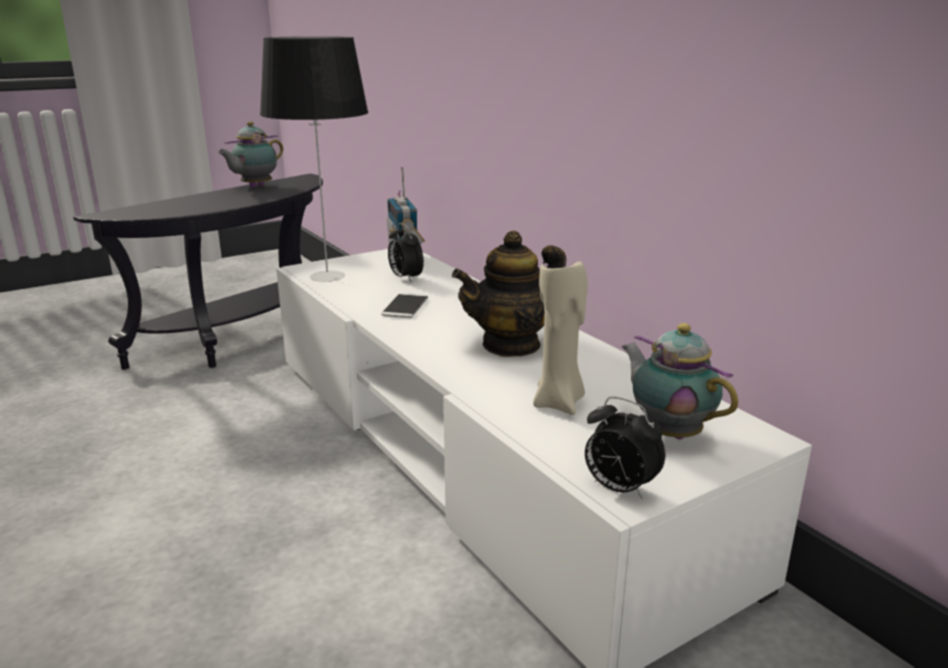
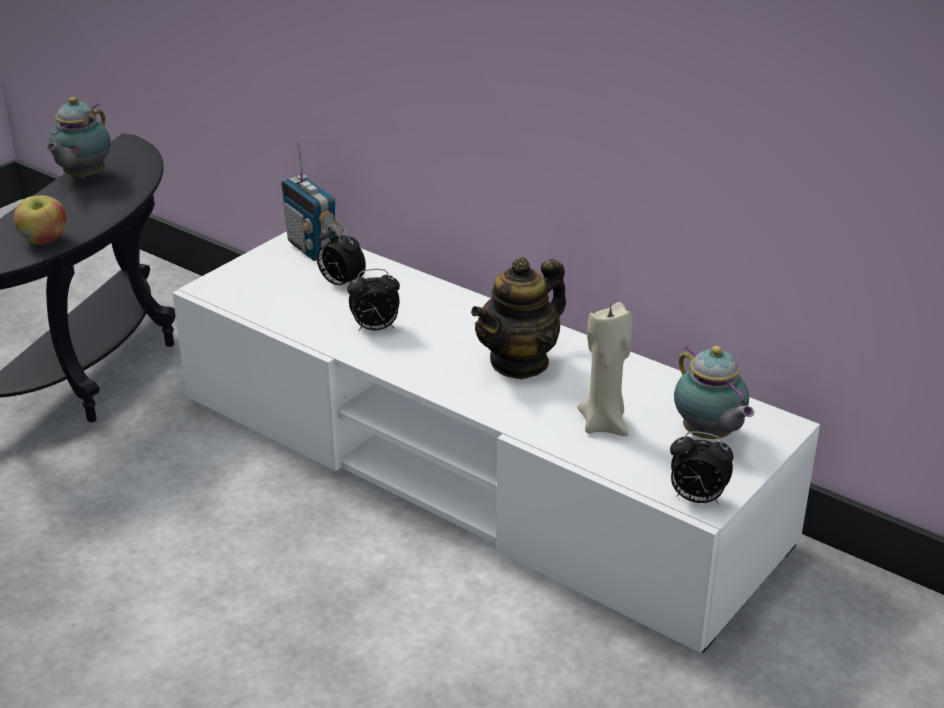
camera: 20 degrees left, 10 degrees up
table lamp [260,36,368,282] -> none
phone [381,293,428,318] -> alarm clock [347,269,400,331]
teapot [621,323,738,440] -> teapot turned 150 degrees counterclockwise [674,346,754,439]
none -> apple [14,195,66,245]

